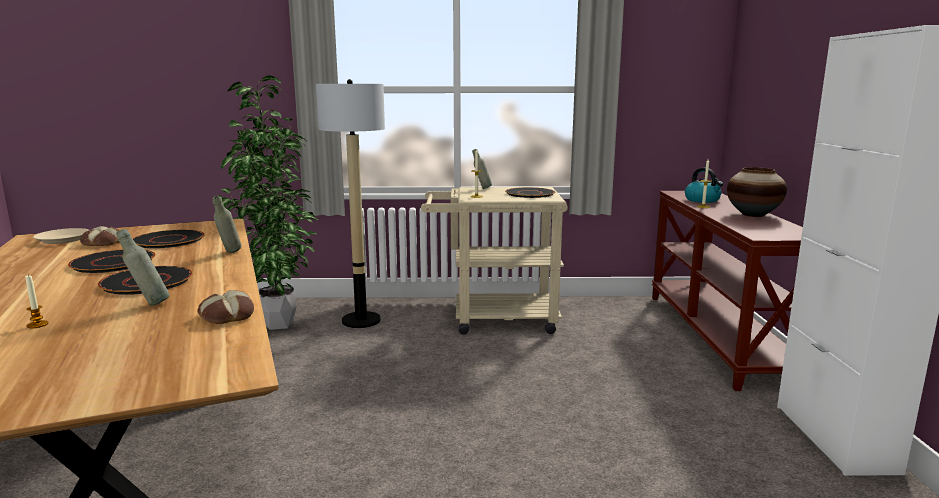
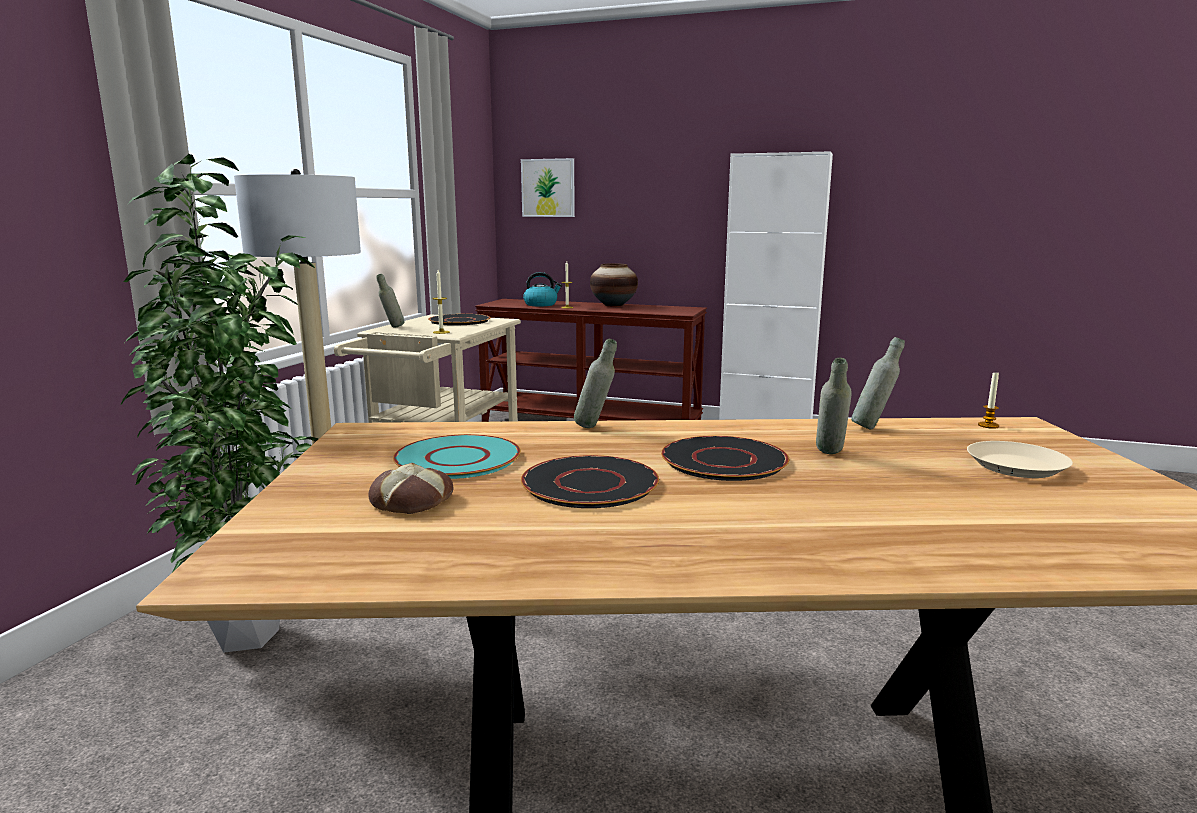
camera: 70 degrees left, 0 degrees up
candle [25,275,48,328] -> candle moved to [978,373,999,429]
beige plate [33,228,89,244] -> beige plate moved to [967,441,1073,478]
black plate [133,230,205,248] -> turquoise plate [393,434,521,479]
bread [197,290,254,324] -> grey bottle [851,337,905,430]
none -> picture [521,158,575,217]

